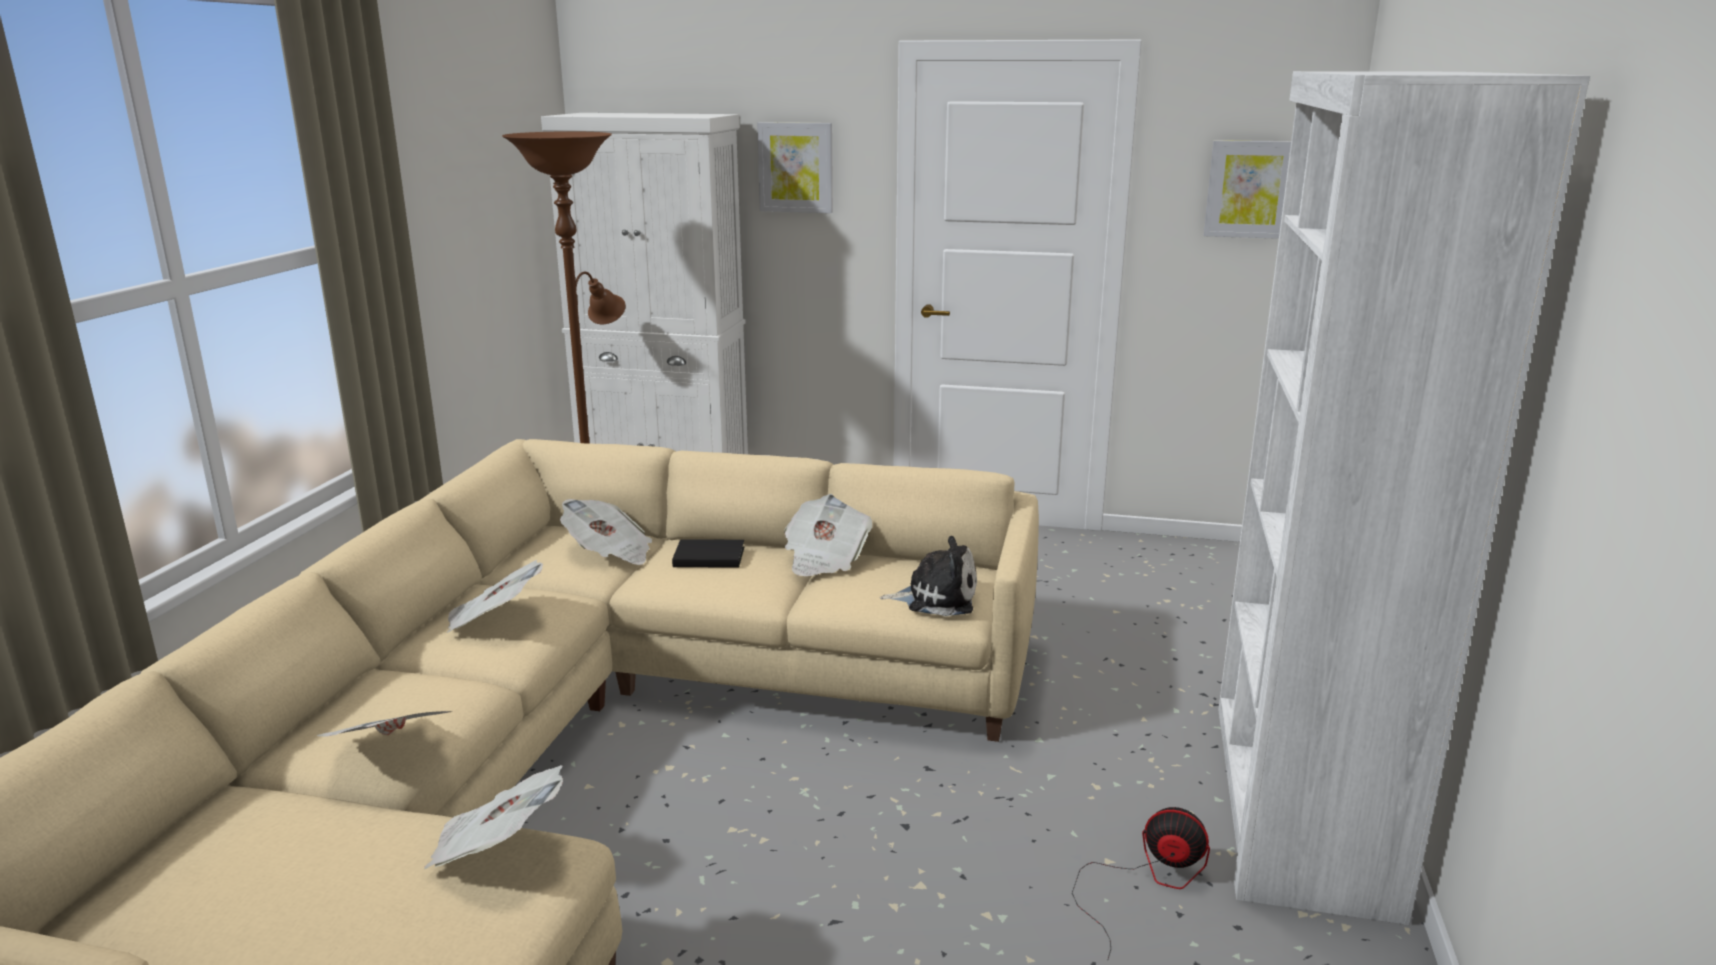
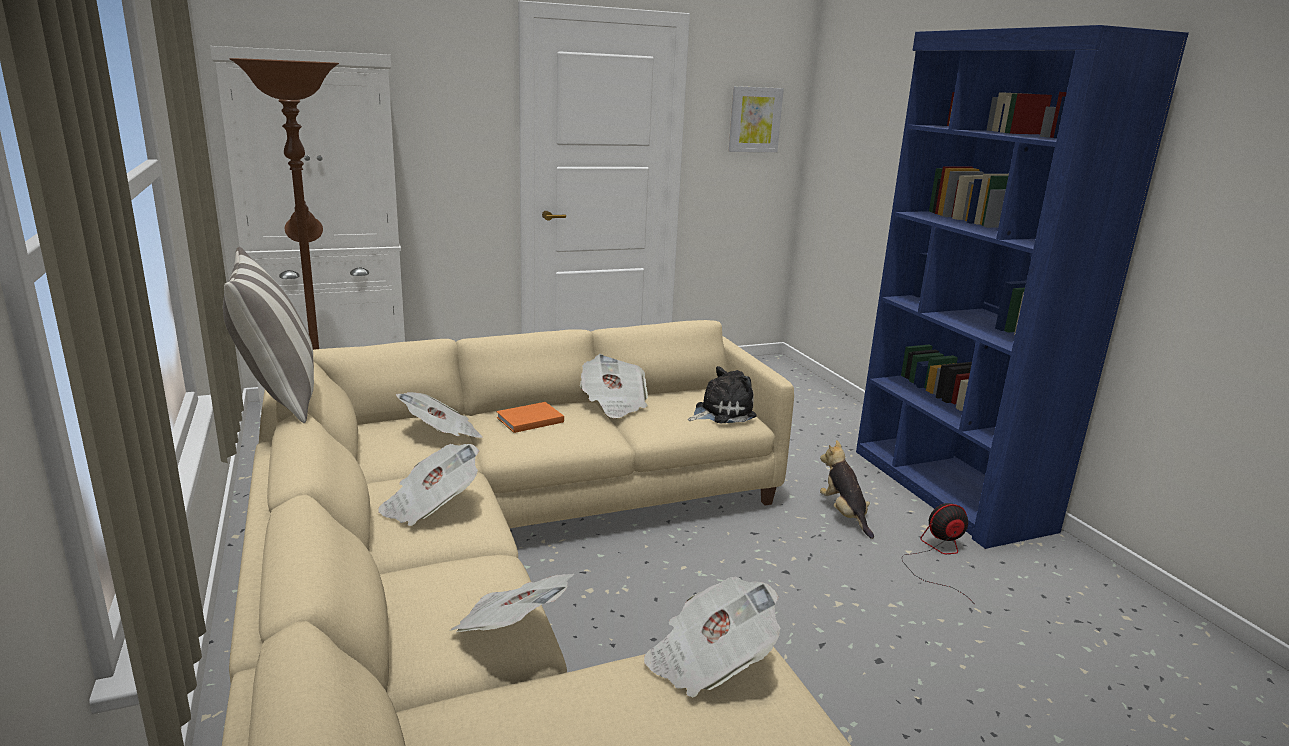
camera: 35 degrees left, 0 degrees up
black book [672,539,744,568] -> orange book [496,402,564,433]
picture [757,122,833,213] -> none
white bookcase [1218,71,1590,925] -> blue bookcase [856,25,1189,549]
none -> pillow [223,247,314,423]
none -> plush toy [820,440,874,539]

